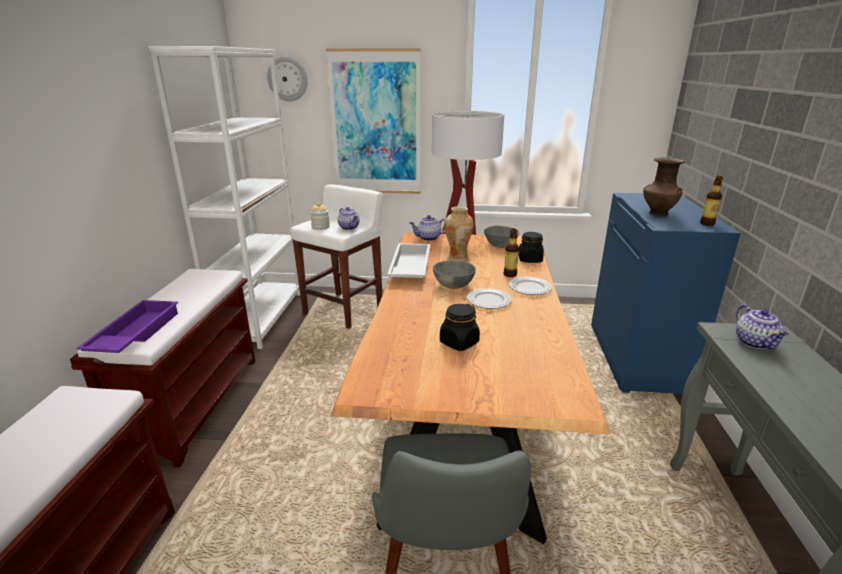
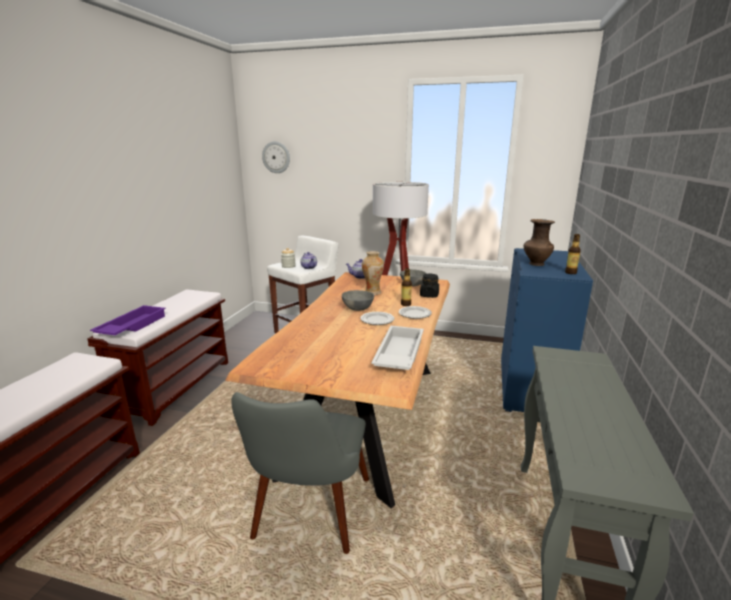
camera: 10 degrees right, 5 degrees down
white bookcase [148,46,300,349] -> none
picture [326,48,421,194] -> none
white tray [387,243,430,278] -> white tray moved to [371,326,424,370]
black jar [440,304,480,351] -> none
teapot [736,305,789,349] -> none

